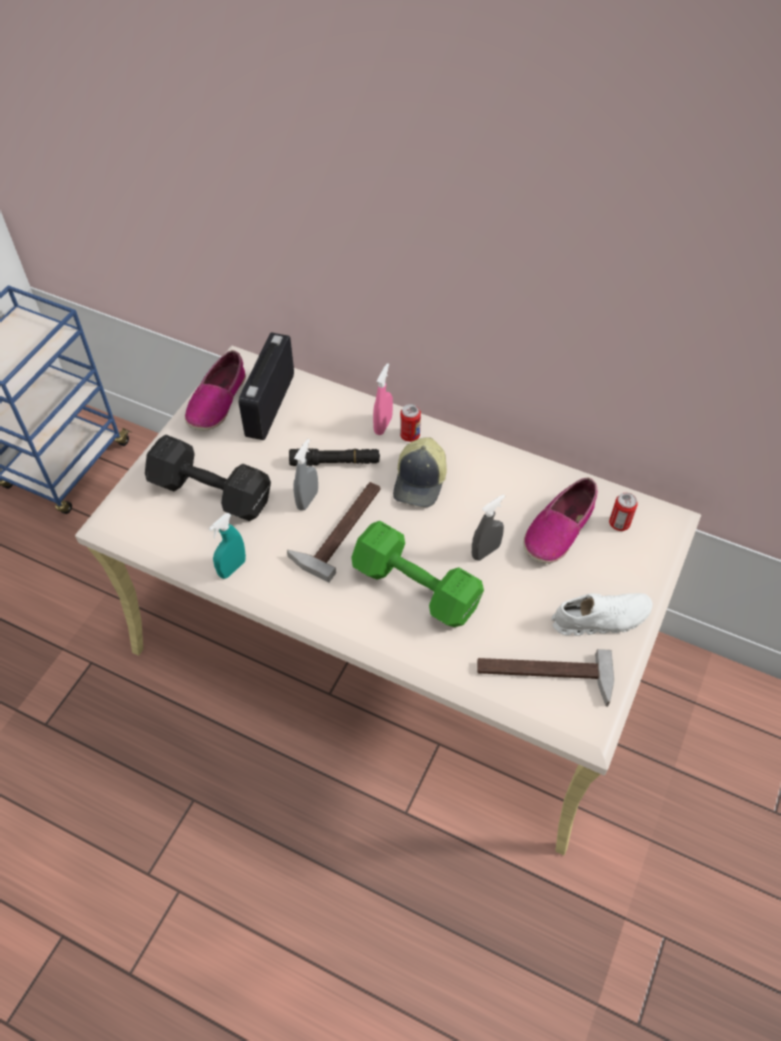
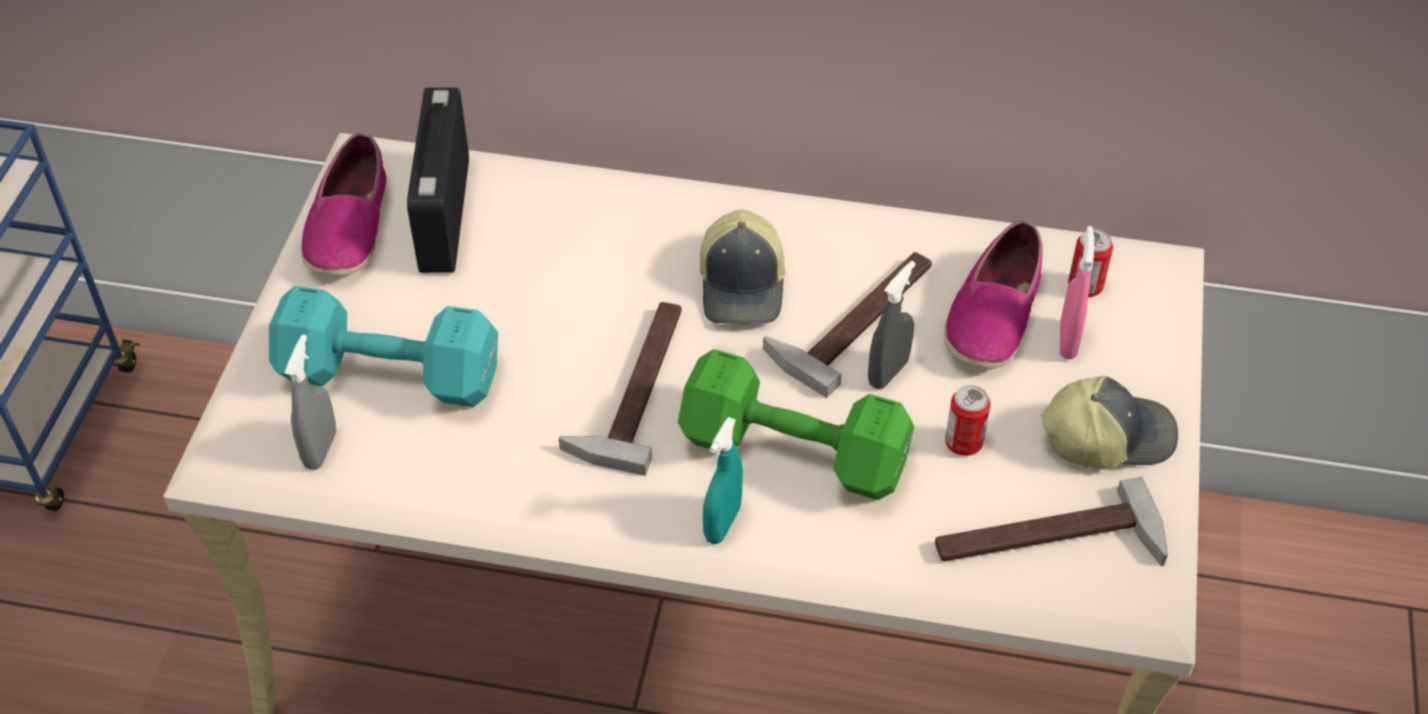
camera: 15 degrees left, 5 degrees down
black dumbbell [145,435,271,521] -> turquoise dumbbell [269,286,498,407]
turquoise spray bottle [209,513,246,579] -> turquoise spray bottle moved to [703,417,743,544]
black flashlight [289,448,380,466] -> none
grey spray bottle [294,439,318,511] -> grey spray bottle moved to [284,334,336,470]
pink spray bottle [373,363,393,435] -> pink spray bottle moved to [1060,226,1094,359]
can [400,404,421,442] -> can moved to [945,385,990,456]
white shoe [551,593,653,636] -> cap [1041,376,1178,470]
none -> hammer [763,252,932,398]

